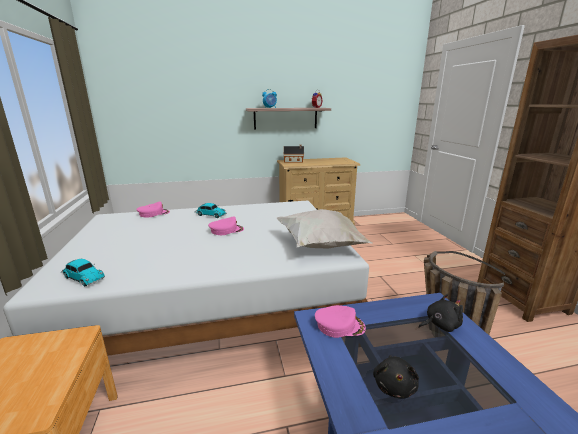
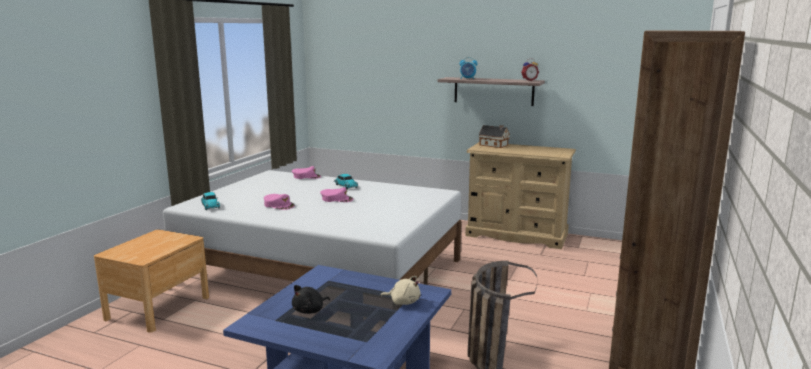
camera: 35 degrees right, 5 degrees down
white pillow [277,209,373,249] -> none
pink cap [315,305,366,338] -> pink cap moved to [264,194,295,210]
black plush toy [418,294,463,332] -> beige plush toy [380,276,421,305]

